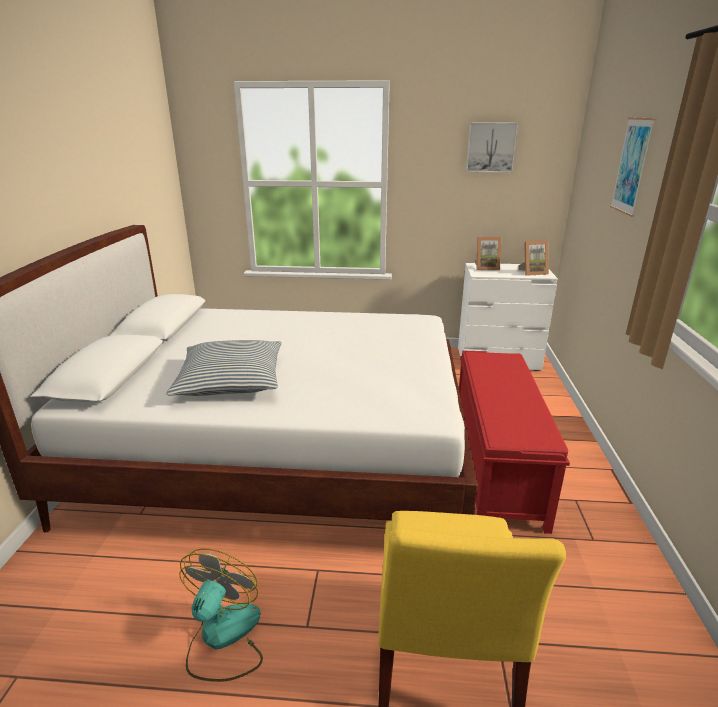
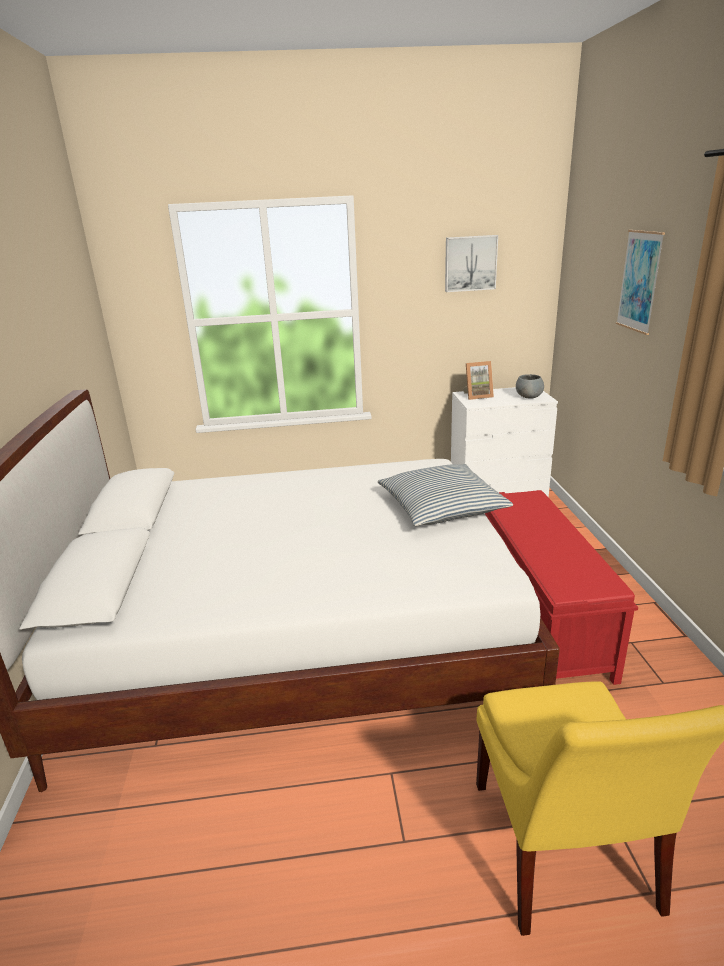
camera: 10 degrees left, 0 degrees up
pillow [166,340,281,396] -> pillow moved to [378,464,513,526]
fan [179,549,263,682] -> none
picture frame [518,241,549,276] -> grey bowl [516,374,544,399]

